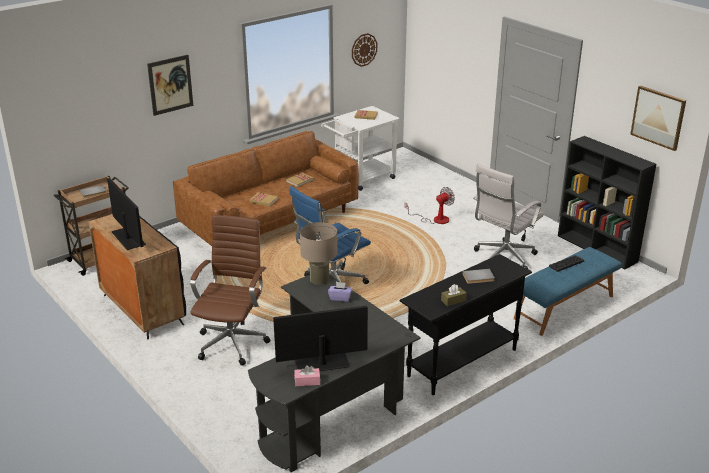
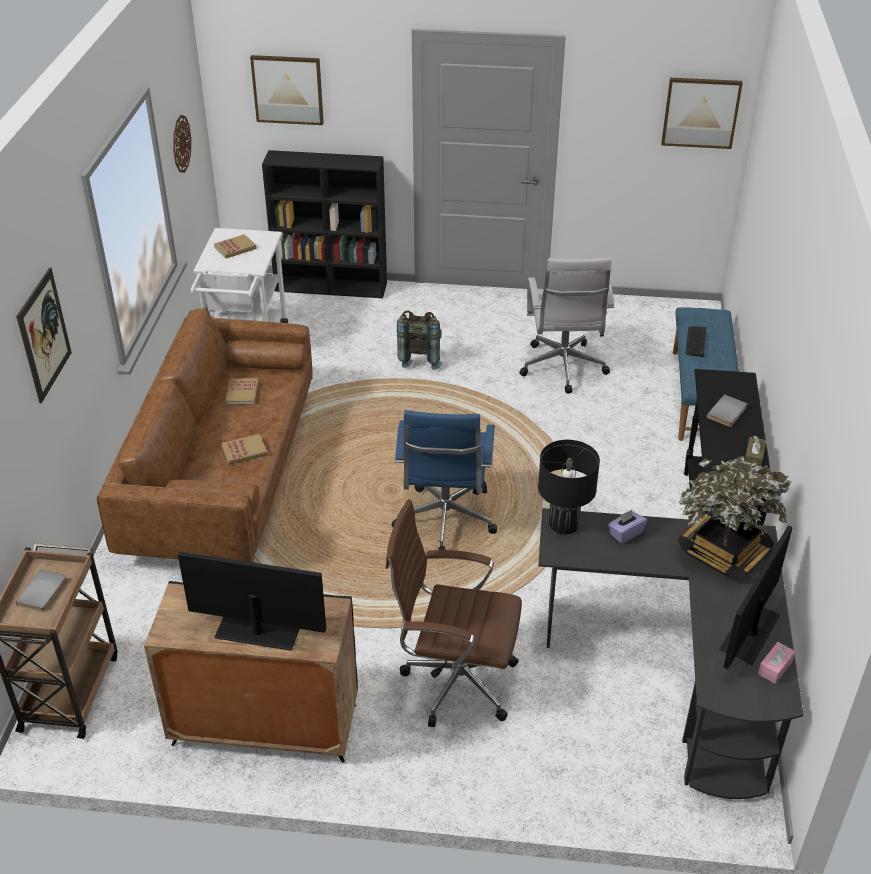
camera: 45 degrees left, 10 degrees up
brown office chair [190,215,270,366] -> brown office chair turned 45 degrees counterclockwise [385,499,522,727]
beige table lamp [300,222,338,285] -> black table lamp [538,440,600,535]
fan [405,187,455,224] -> grey backpack [397,311,443,370]
black bookcase [558,136,656,270] -> black bookcase moved to [262,150,387,298]
none -> picture [250,55,324,125]
none -> potted plant [678,456,791,577]

